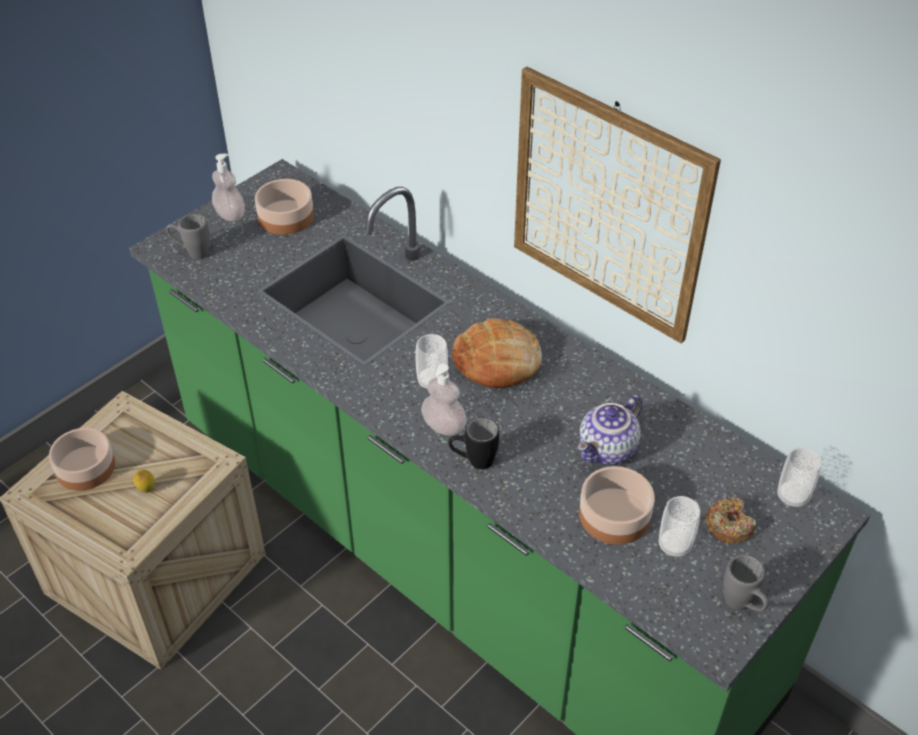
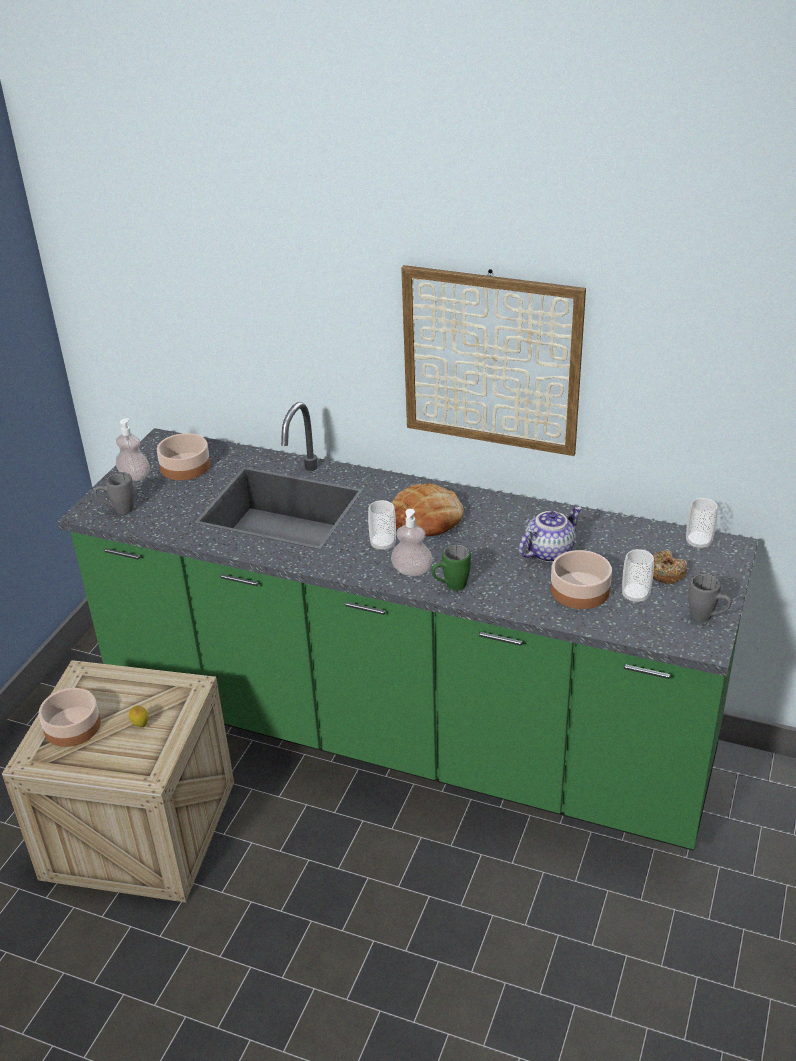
camera: 20 degrees left, 10 degrees down
black mug [449,417,499,469] -> green mug [431,544,471,591]
teapot [578,395,643,465] -> teapot turned 150 degrees counterclockwise [519,506,582,562]

